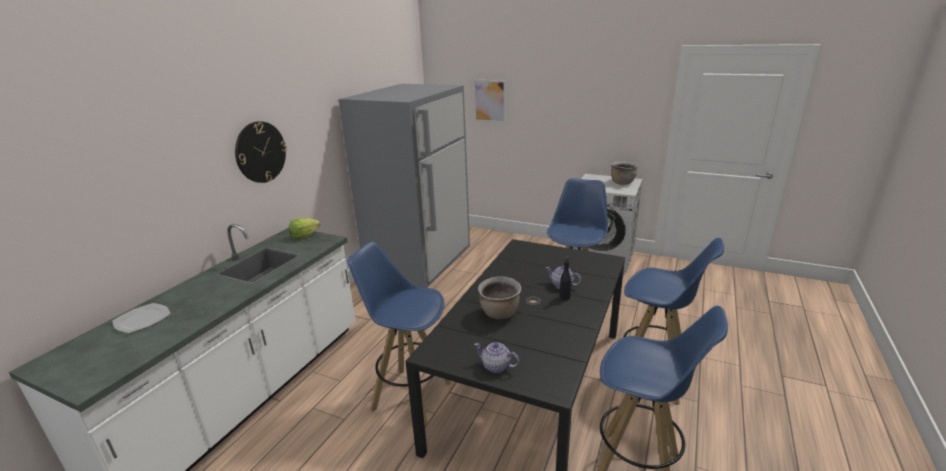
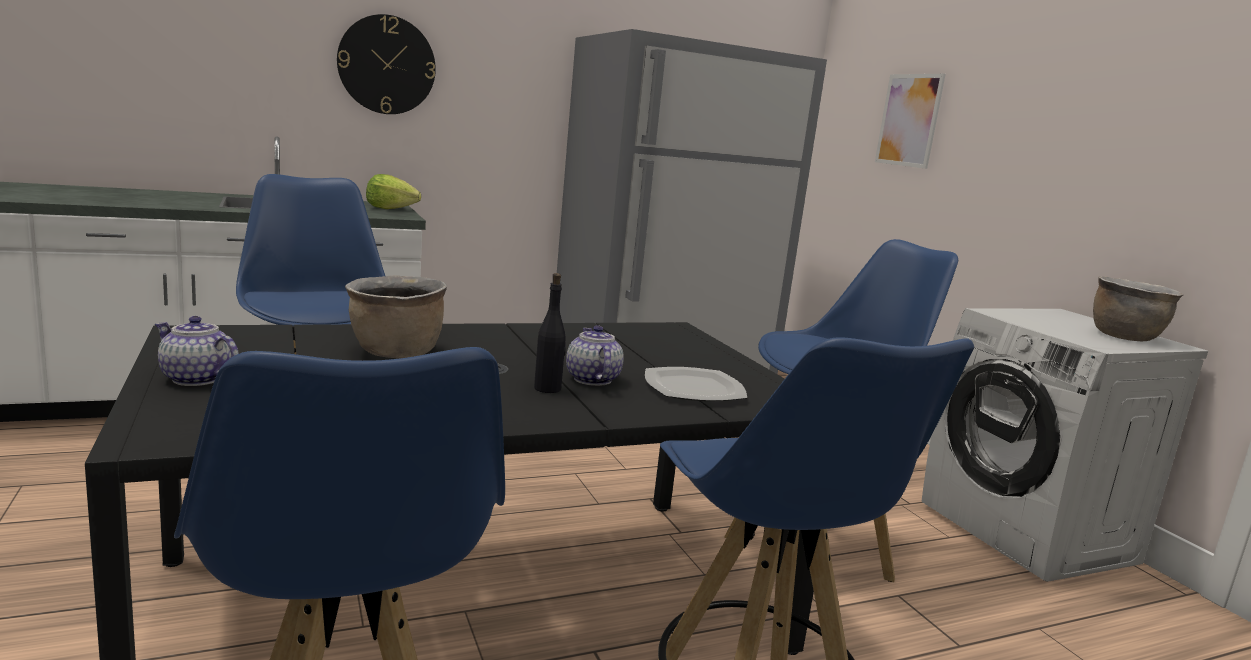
camera: 40 degrees right, 10 degrees down
plate [113,303,171,333] -> plate moved to [645,367,747,401]
teapot [474,343,519,373] -> teapot turned 45 degrees counterclockwise [155,316,239,386]

